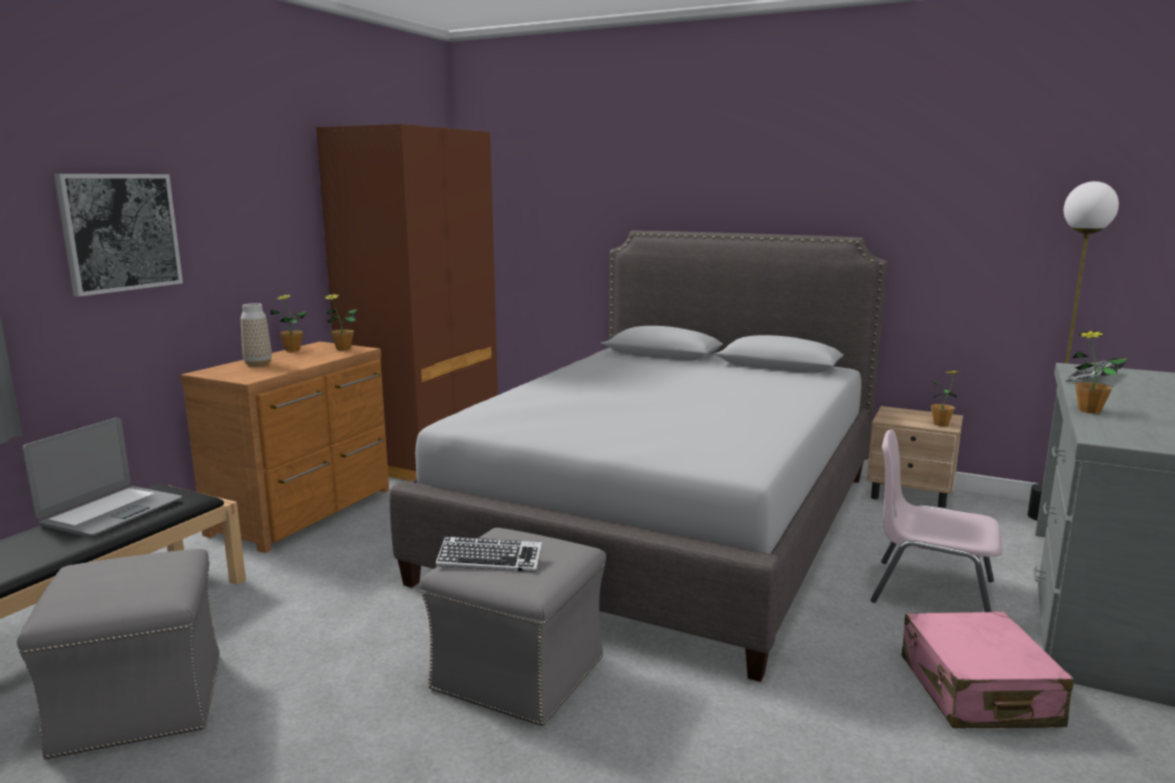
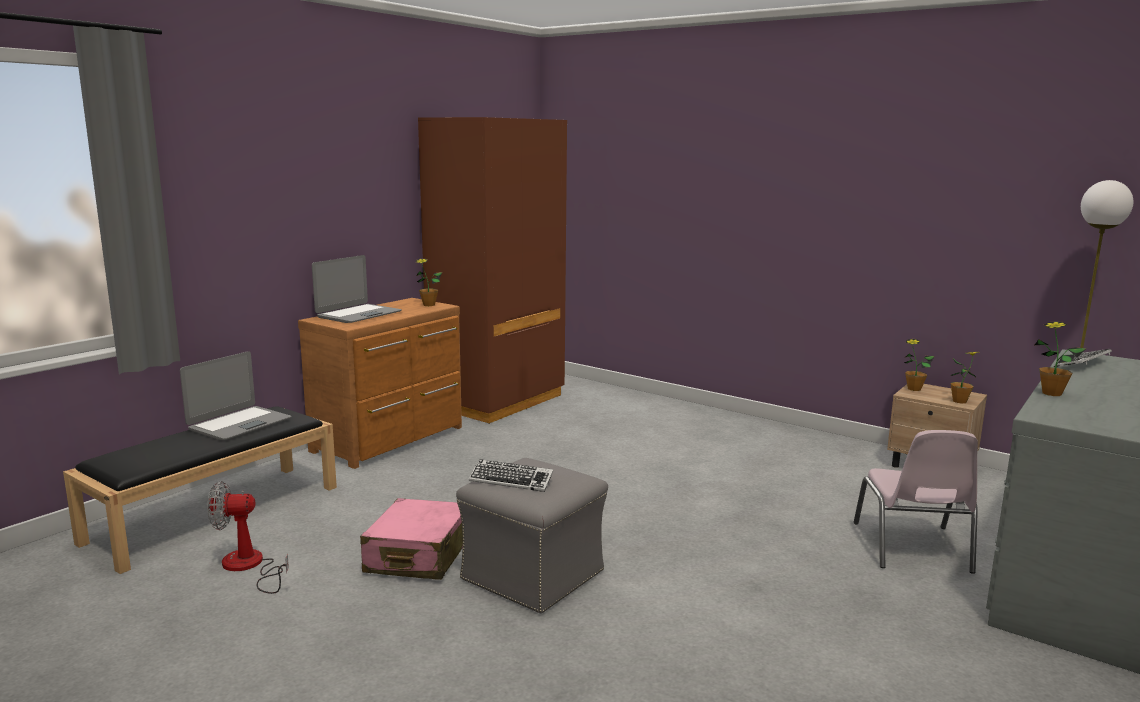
camera: 10 degrees right, 0 degrees up
grey ottoman [17,549,219,759] -> fan [208,481,289,594]
picture [54,174,183,297] -> none
vase [241,303,272,367] -> laptop [312,255,402,323]
potted plant [271,294,308,352] -> potted plant moved to [904,339,935,391]
grey bed [390,230,888,682] -> none
pink chair [871,429,1002,612] -> pink chair turned 120 degrees counterclockwise [854,430,978,574]
pink suitcase [902,612,1074,728] -> pink suitcase moved to [360,498,463,580]

